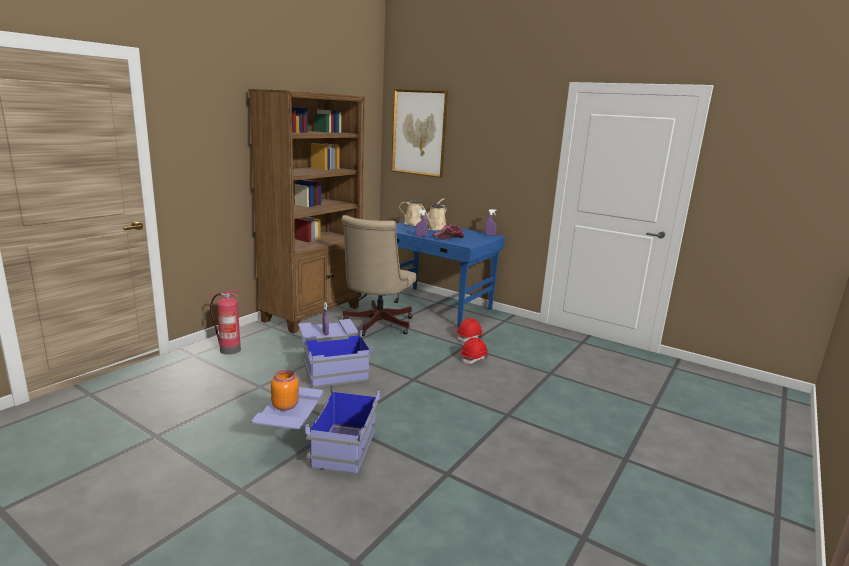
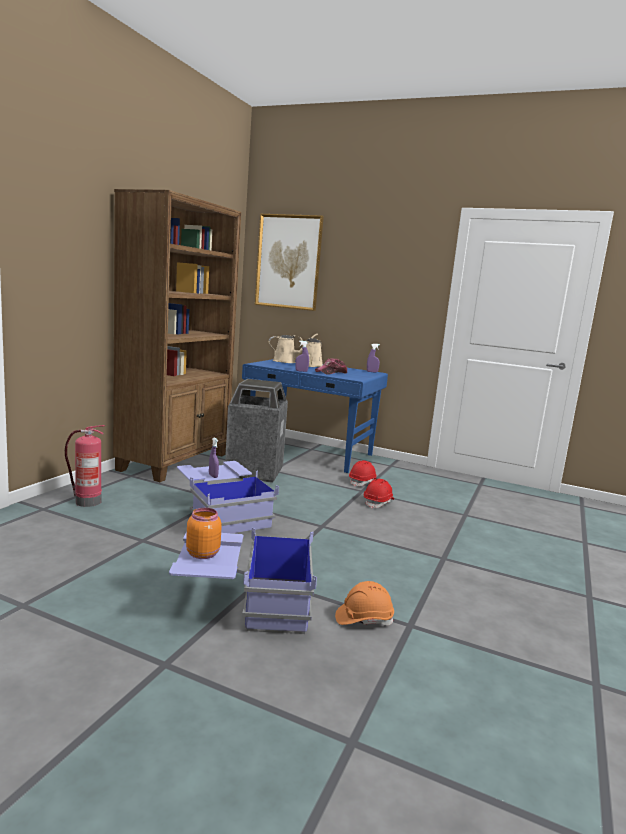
camera: 10 degrees left, 5 degrees down
beige office chair [342,215,416,336] -> trash can [225,379,288,483]
none -> orange hard hat [335,581,394,625]

